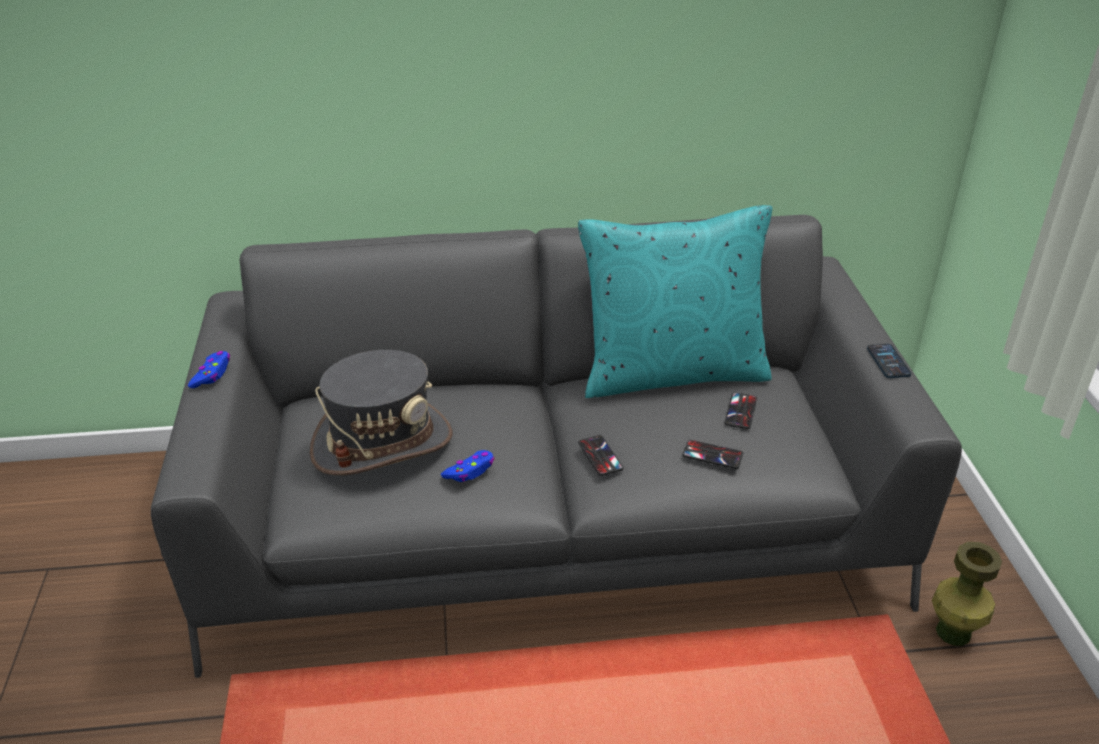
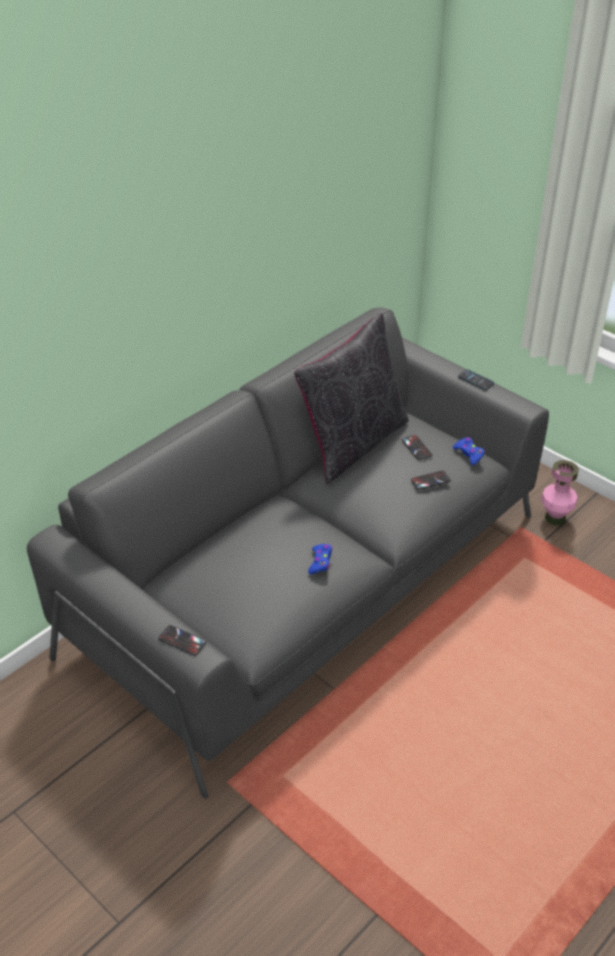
camera: 40 degrees left, 5 degrees up
blue game controller [188,351,230,388] -> blue game controller moved to [453,437,485,465]
grey hat [310,350,452,475] -> none
turquoise pillow [578,205,772,398] -> black pillow [294,313,409,484]
phone [578,435,624,476] -> phone moved to [158,625,206,656]
green vase [932,542,1002,646] -> pink vase [541,460,579,525]

